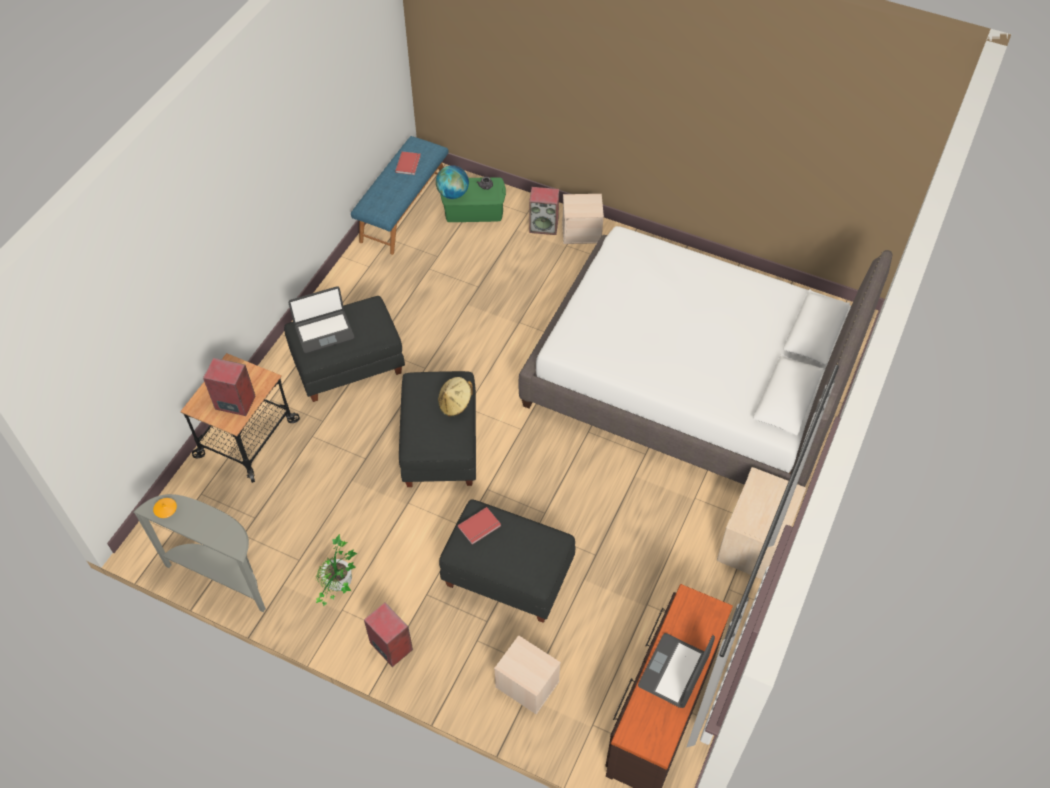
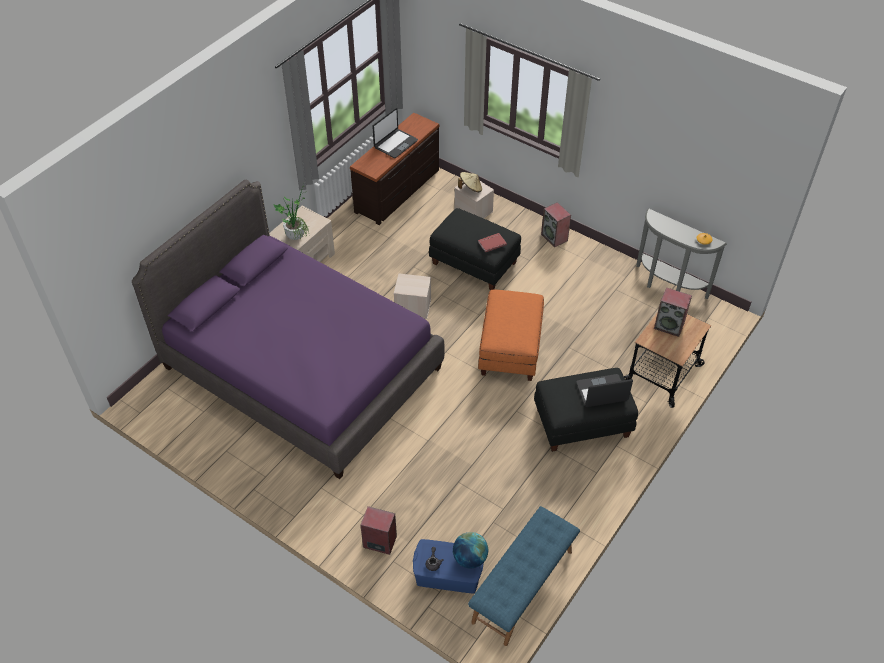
camera: 170 degrees left, 5 degrees down
potted plant [316,534,358,606] -> potted plant moved to [273,181,310,240]
red book [395,152,421,175] -> none
black ottoman [399,371,476,487] -> orange ottoman [478,290,544,381]
beige hat [438,377,473,417] -> beige hat moved to [458,172,482,192]
green storage box [440,177,506,222] -> blue storage box [413,539,484,594]
white bed [519,226,893,487] -> purple bed [132,180,445,479]
beige storage box [562,194,604,244] -> beige storage box moved to [394,273,431,319]

